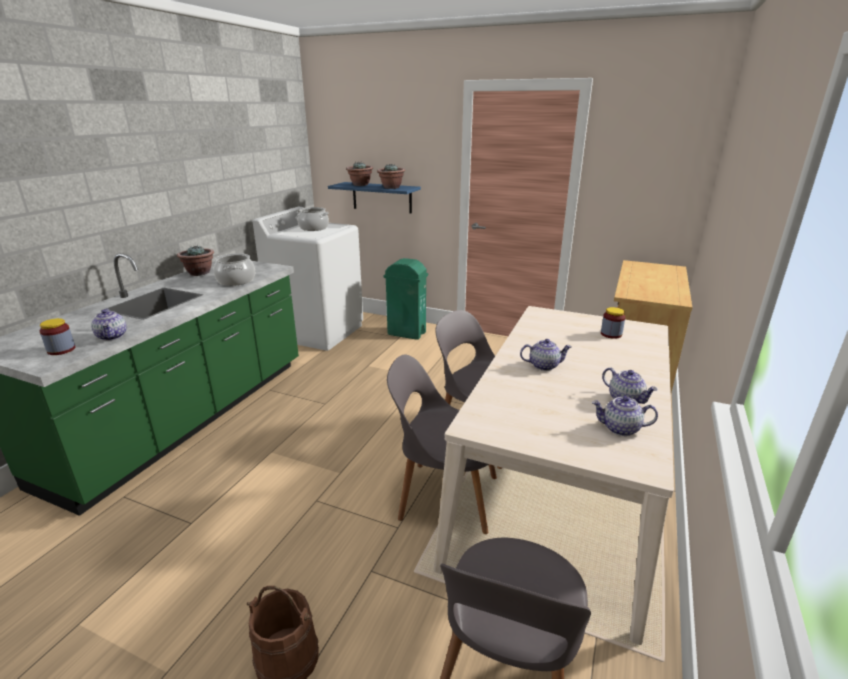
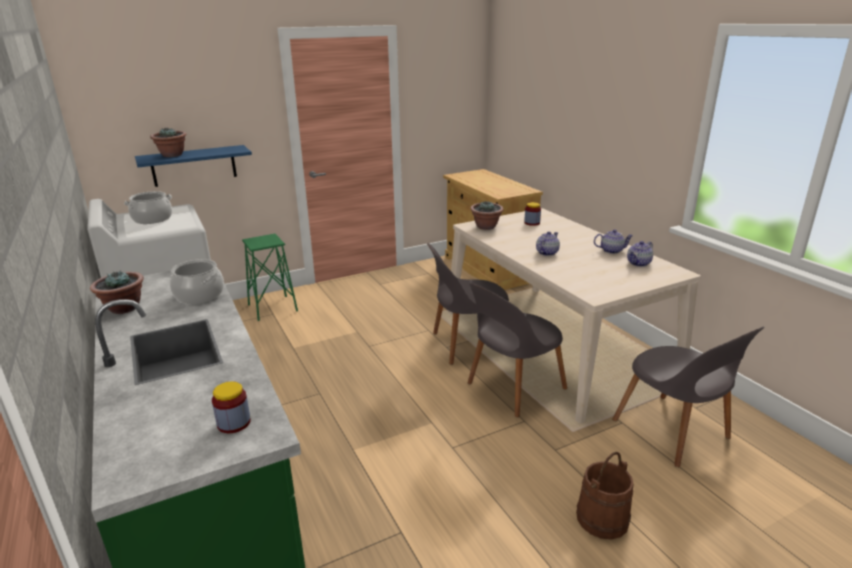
camera: 50 degrees left, 0 degrees up
teapot [91,308,127,341] -> none
potted plant [377,164,405,189] -> potted plant moved to [470,201,503,230]
green trash can [384,258,428,340] -> green stool [242,234,298,321]

